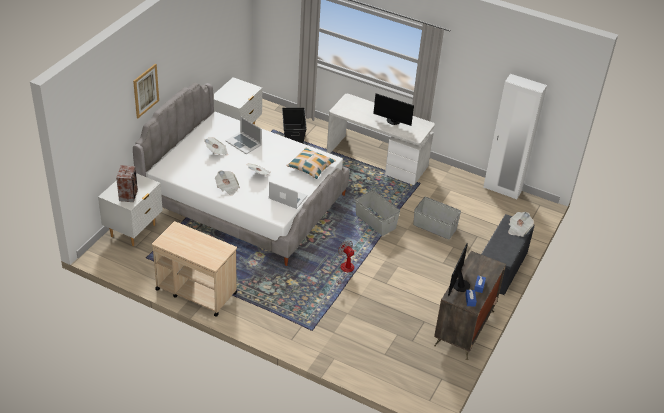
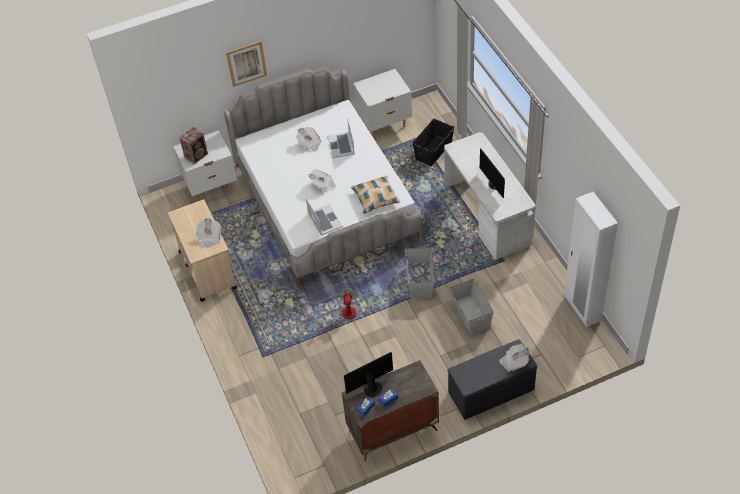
camera: 45 degrees right, 10 degrees up
newspaper [215,170,240,196] -> newspaper moved to [196,218,221,249]

